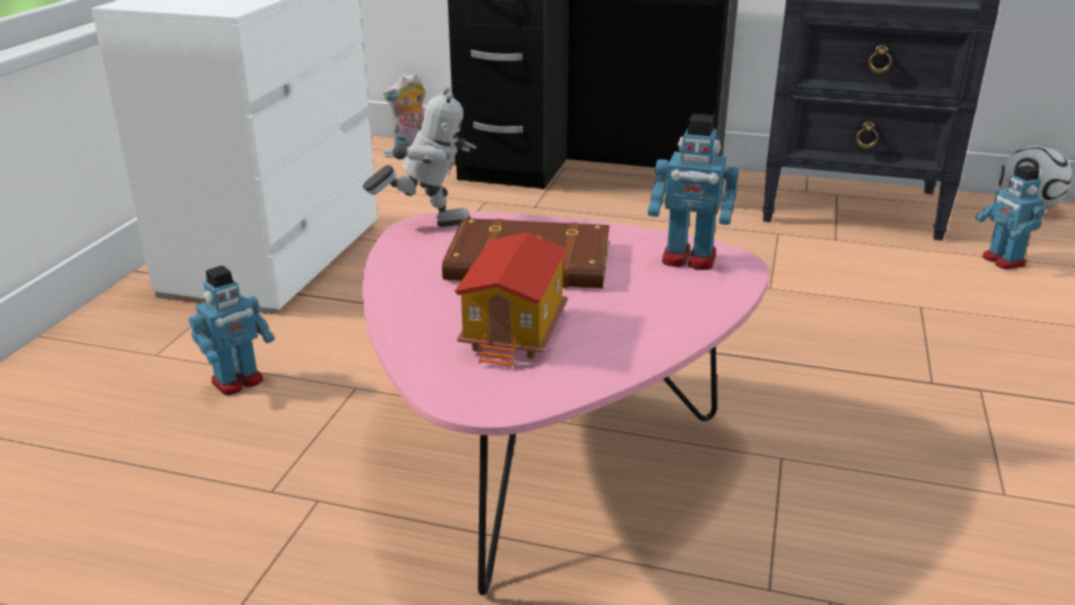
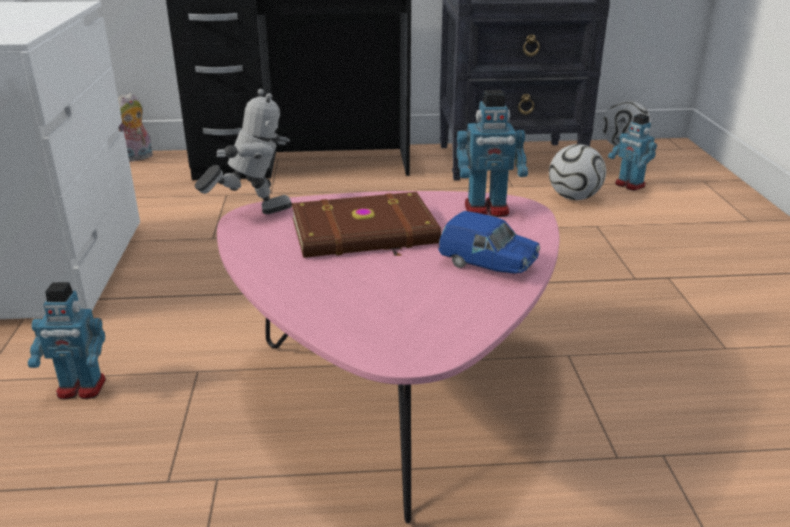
camera: 20 degrees left, 0 degrees up
toy robot [189,265,275,395] -> toy robot turned 60 degrees clockwise [28,282,106,399]
toy house [455,233,568,368] -> none
none -> blue toy car [438,211,540,274]
none -> football [549,144,606,200]

